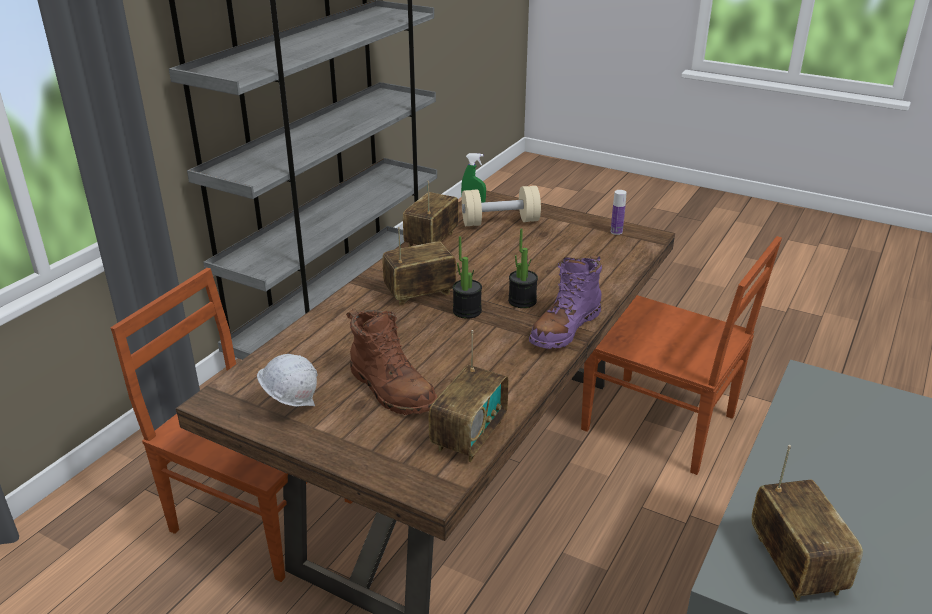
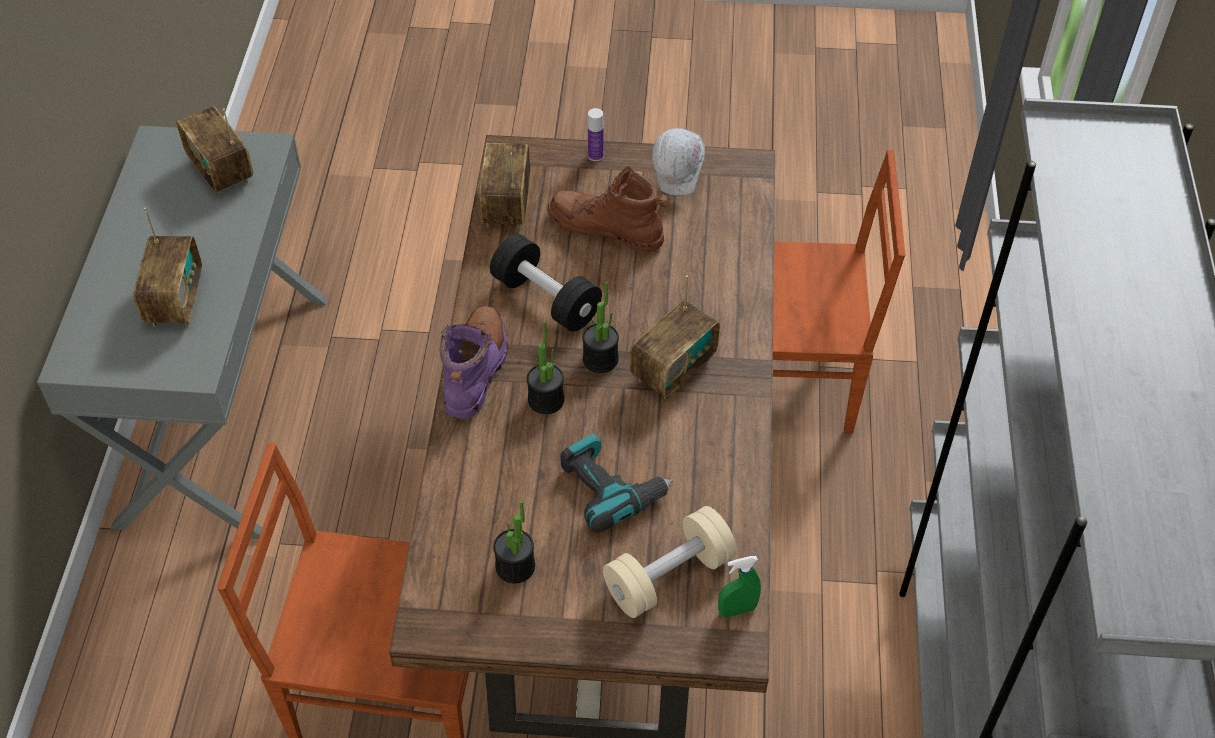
camera: 155 degrees right, 20 degrees up
radio [403,181,459,247] -> radio moved to [133,208,202,327]
bottle [611,190,627,235] -> bottle moved to [588,108,604,161]
none -> black dumbbell [490,234,602,332]
none -> potted plant [493,500,535,583]
none -> power drill [561,434,674,533]

